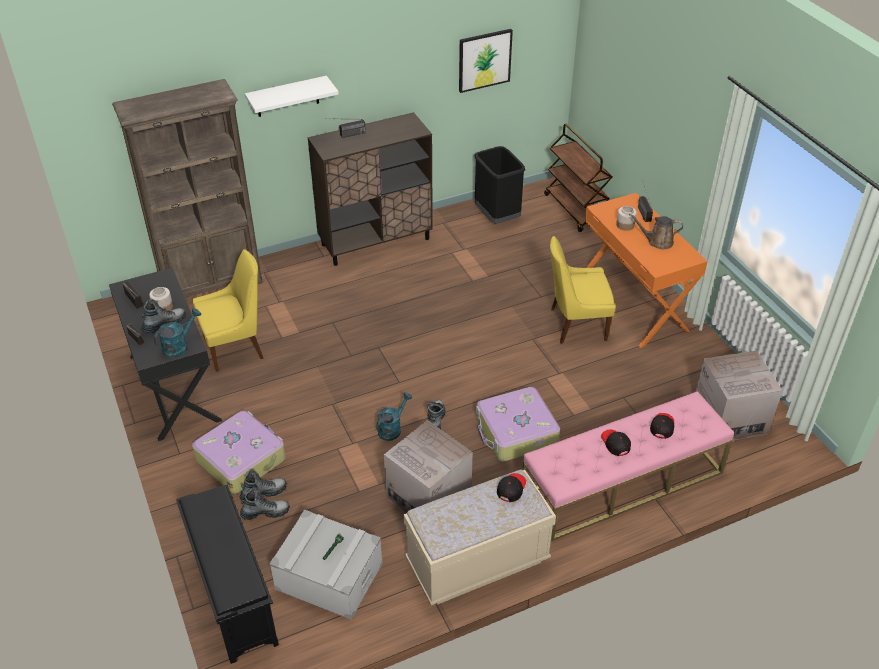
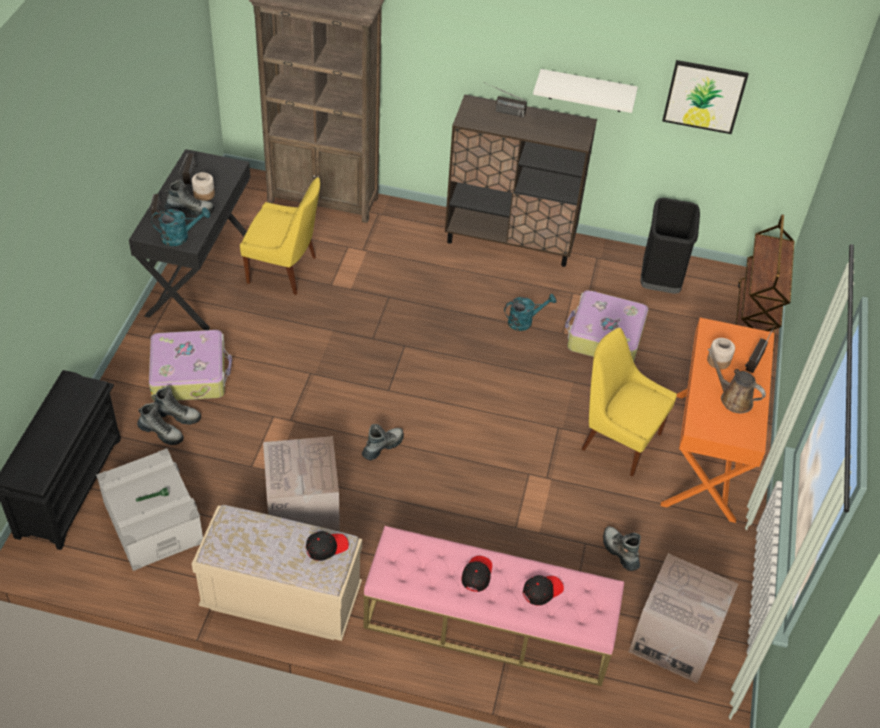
camera: 35 degrees right, 5 degrees up
white shelf [245,76,339,117] -> white shelf moved to [533,69,638,113]
turquoise watering can [376,392,412,441] -> turquoise watering can moved to [504,294,556,331]
suitcase [476,387,560,461] -> suitcase moved to [565,290,648,362]
none -> boot [603,526,641,571]

